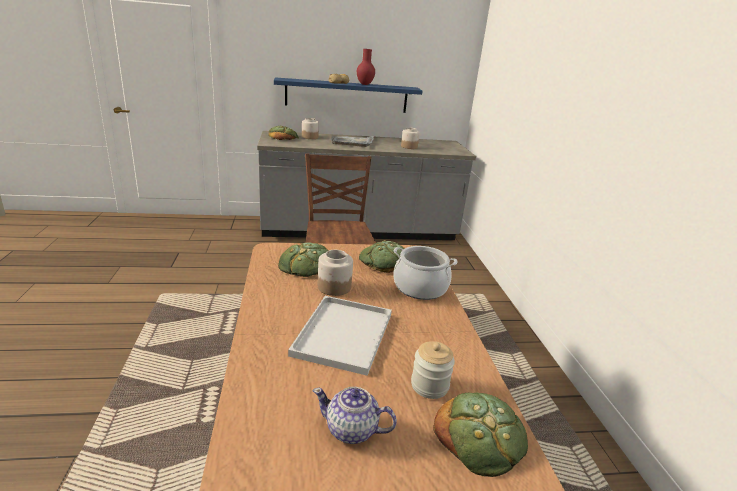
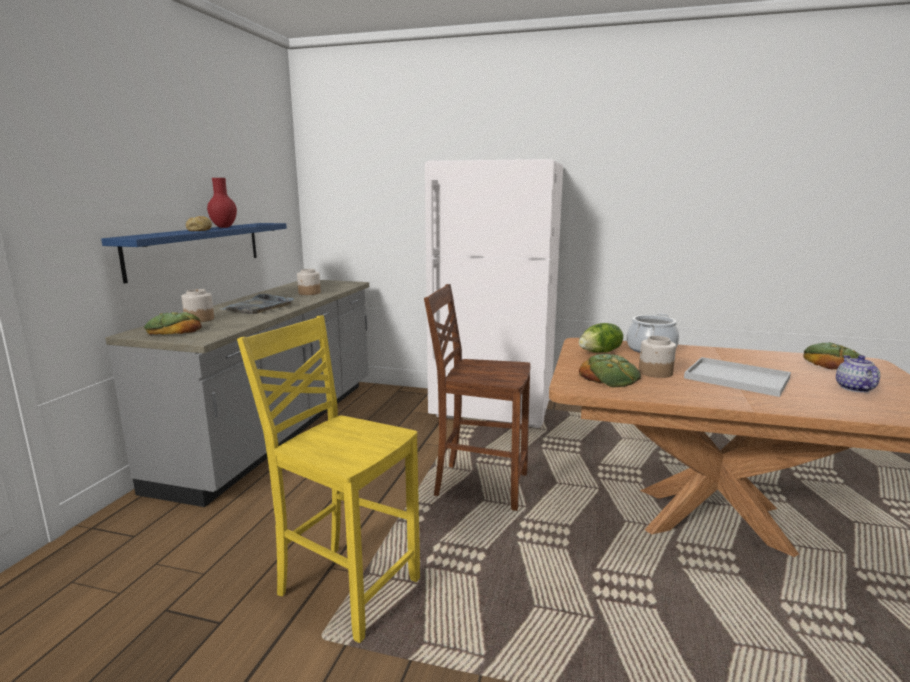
camera: 65 degrees left, 10 degrees down
teapot [313,387,397,444] -> teapot turned 150 degrees clockwise [836,355,880,393]
bread [359,240,405,273] -> lettuce [579,323,623,353]
jar [411,341,455,399] -> none
none -> yellow chair [237,315,420,643]
none -> white fridge [425,159,563,428]

